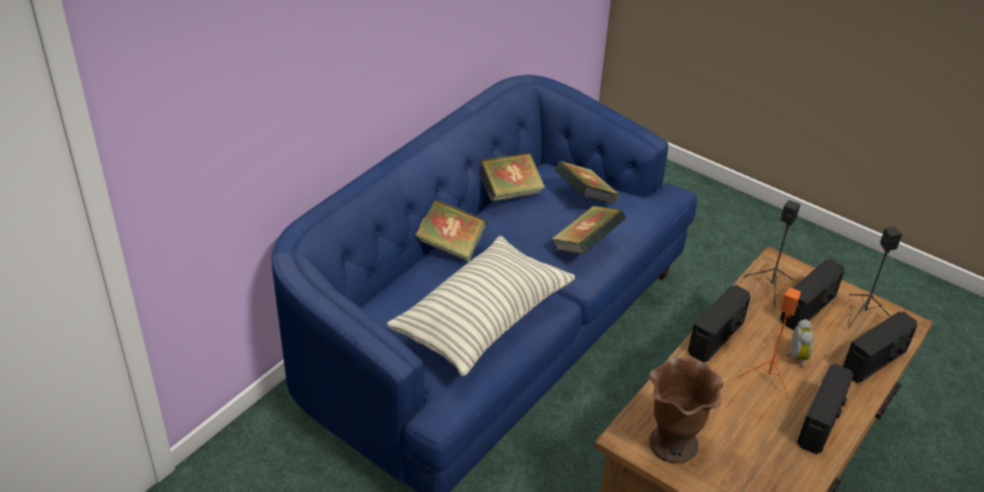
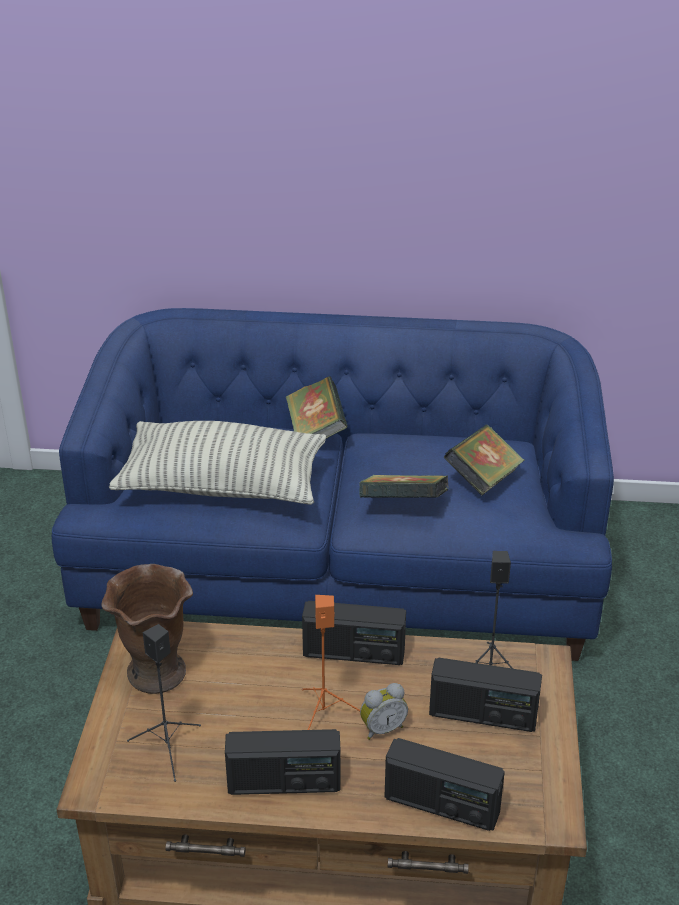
camera: 60 degrees right, 5 degrees down
book [479,152,545,201] -> none
black speaker [848,226,902,329] -> black speaker moved to [127,624,201,782]

